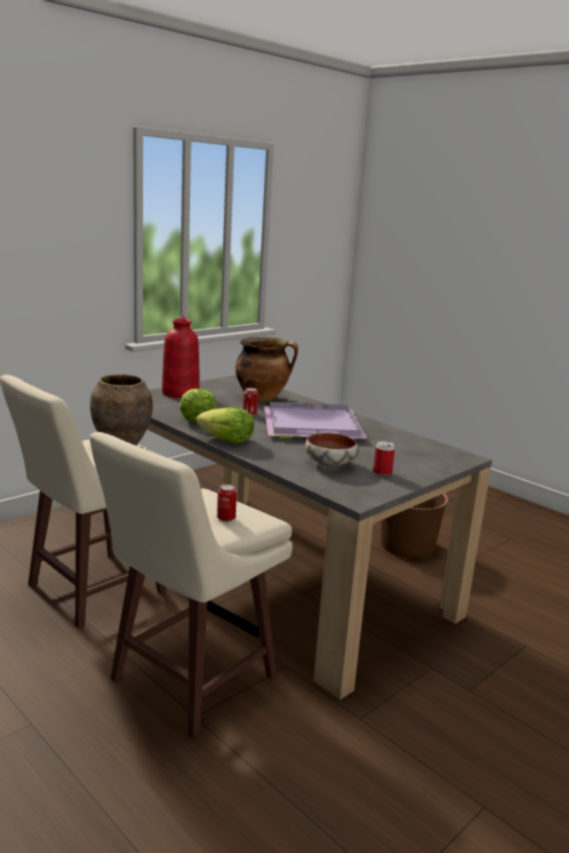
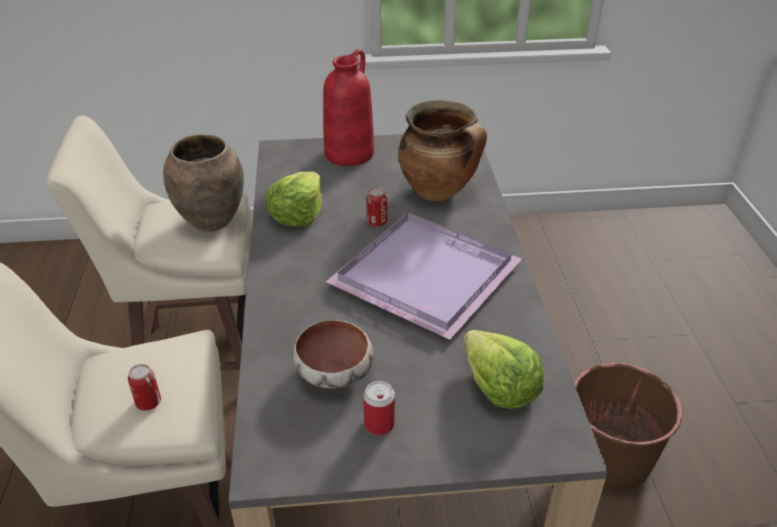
camera: 40 degrees right, 20 degrees up
lettuce [197,407,254,444] -> lettuce moved to [464,330,544,409]

